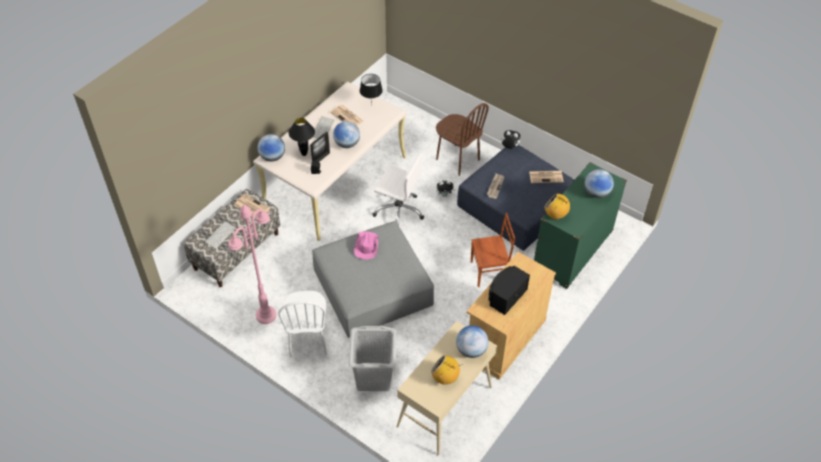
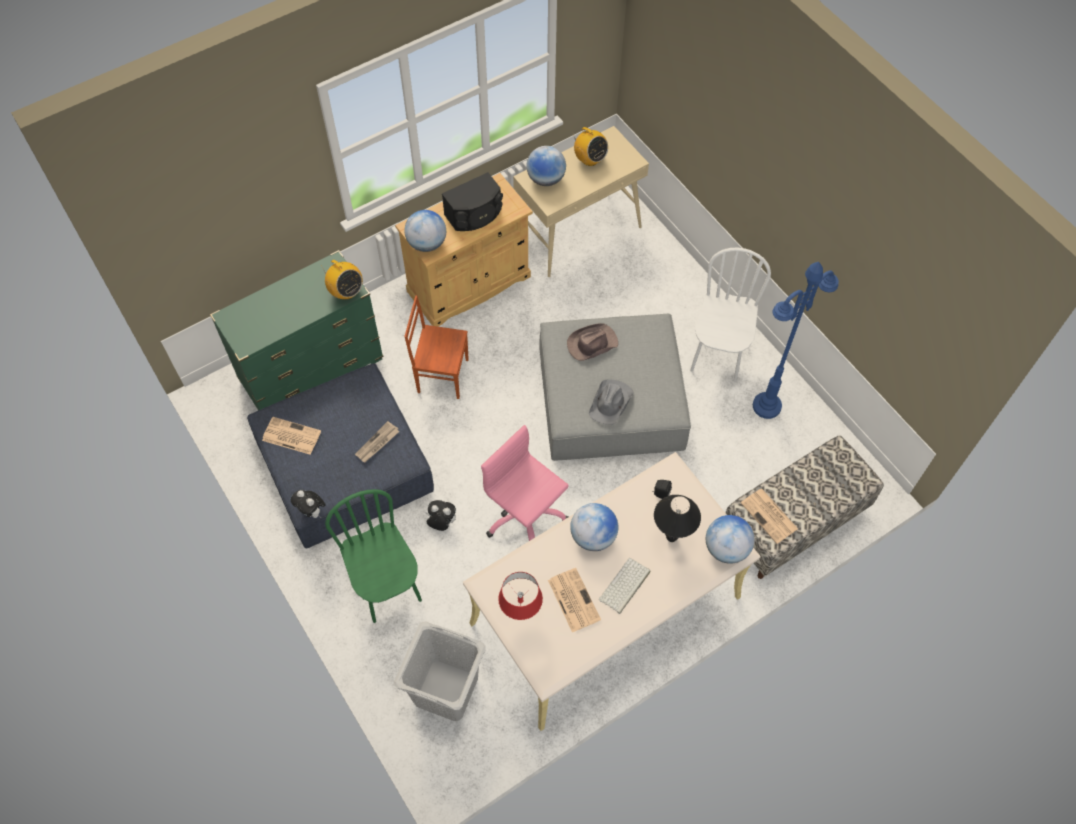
camera: 160 degrees left, 10 degrees up
keyboard [204,221,236,249] -> none
pink floor lamp [228,205,276,324] -> blue floor lamp [753,262,839,419]
picture frame [310,132,330,162] -> none
grey laundry basket [348,326,396,391] -> grey laundry basket moved to [394,622,486,721]
pink hat [354,231,378,259] -> grey hat [589,379,634,425]
black table lamp [360,74,383,106] -> red table lamp [498,572,543,620]
white office chair [372,153,424,226] -> pink office chair [481,425,569,541]
brown chair [436,103,489,176] -> green chair [325,489,422,623]
globe [585,169,614,198] -> globe moved to [404,210,446,252]
none -> brown hat [567,323,618,361]

